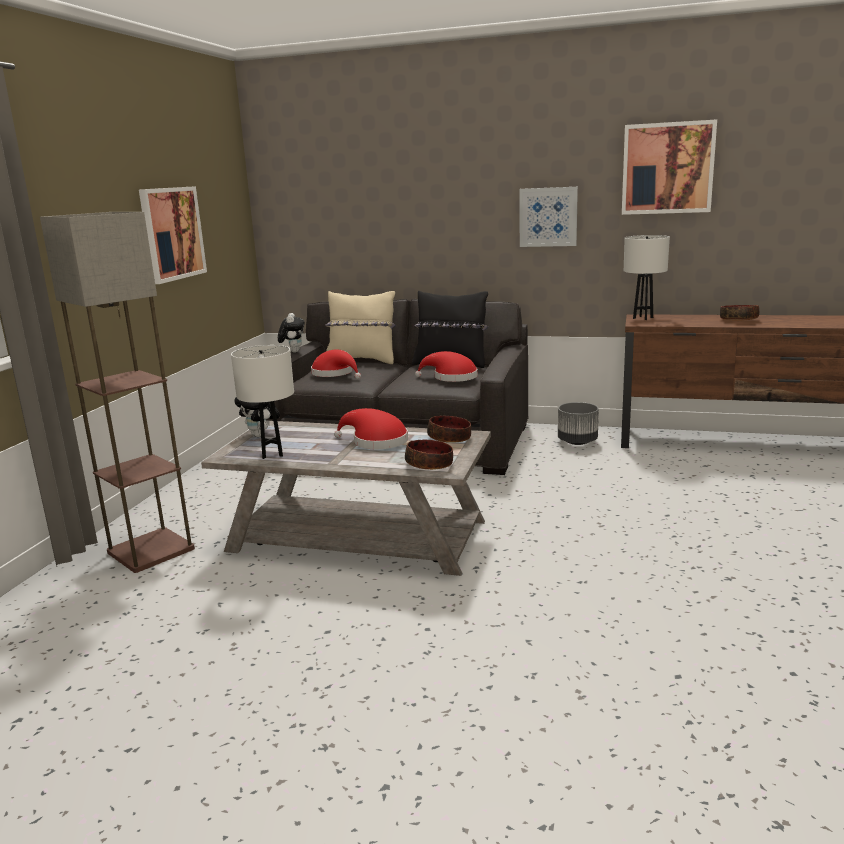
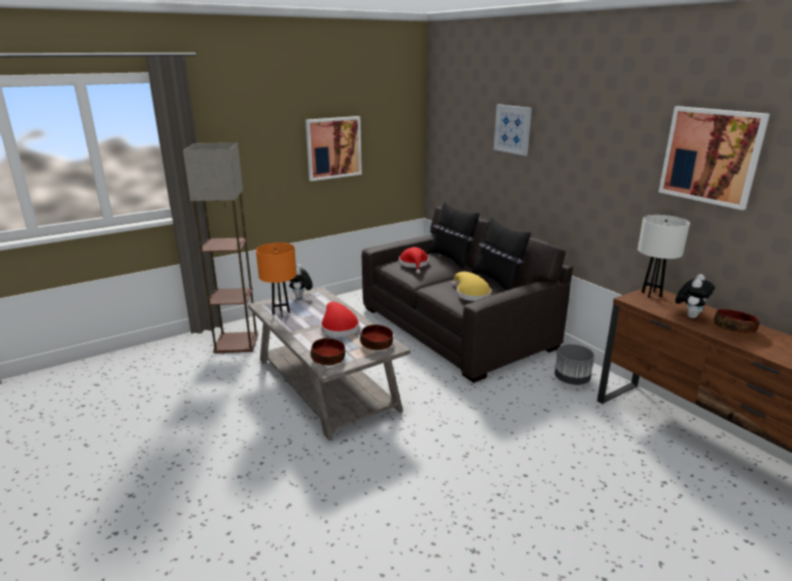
camera: 40 degrees right, 5 degrees up
white table lamp [231,345,294,459] -> orange table lamp [256,243,297,317]
plush toy [278,313,305,353] -> plush toy moved to [675,274,715,318]
beige pillow [326,291,396,364] -> black pillow [429,202,480,268]
red hat [415,351,478,382] -> yellow hat [451,272,491,301]
picture [519,187,578,247] -> picture moved to [494,105,532,156]

